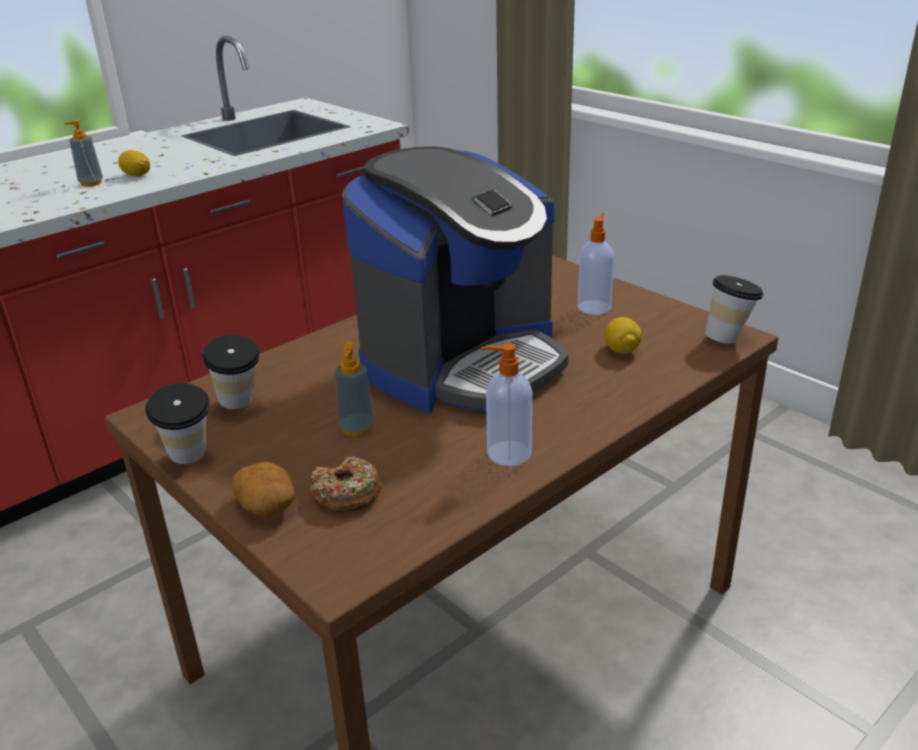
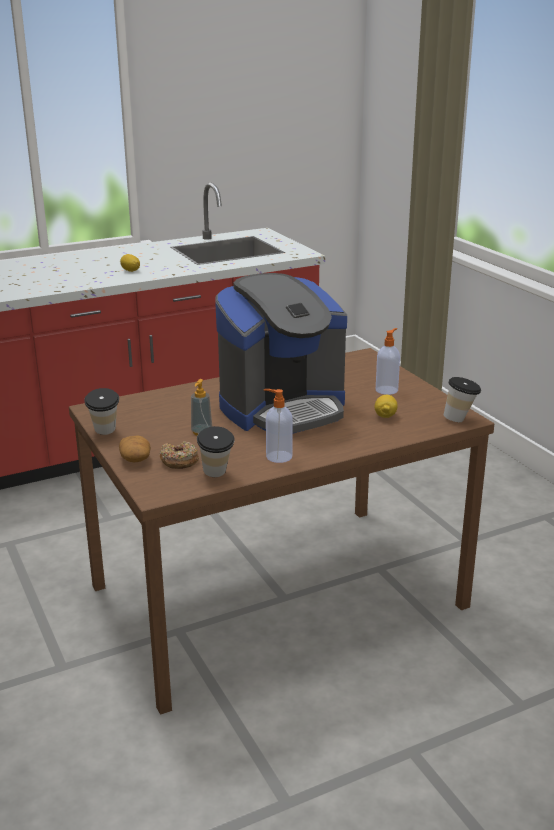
camera: 15 degrees right, 5 degrees down
soap dispenser [64,119,103,187] -> none
cup [202,335,260,410] -> cup moved to [197,426,235,477]

